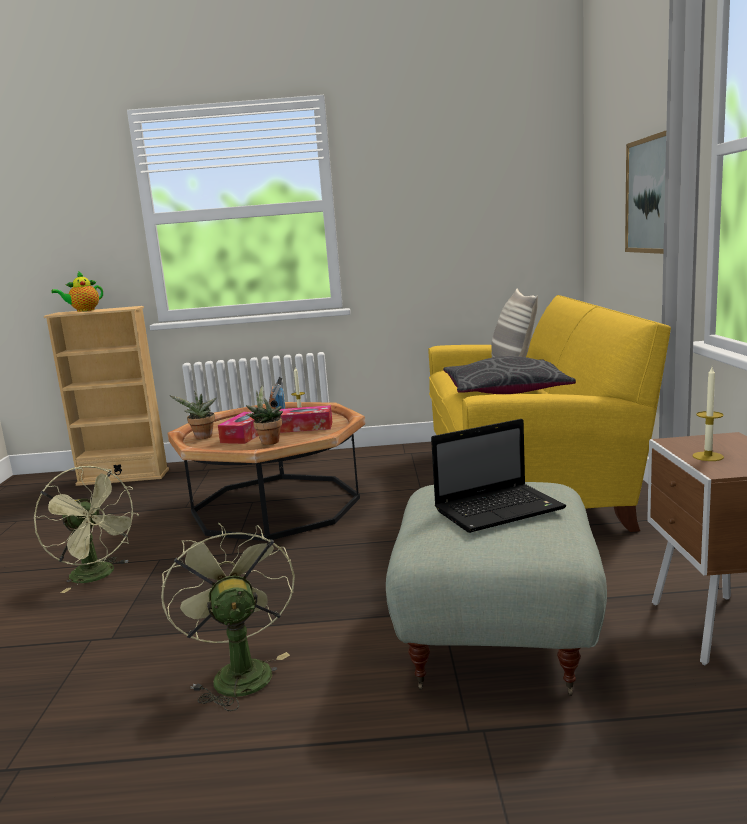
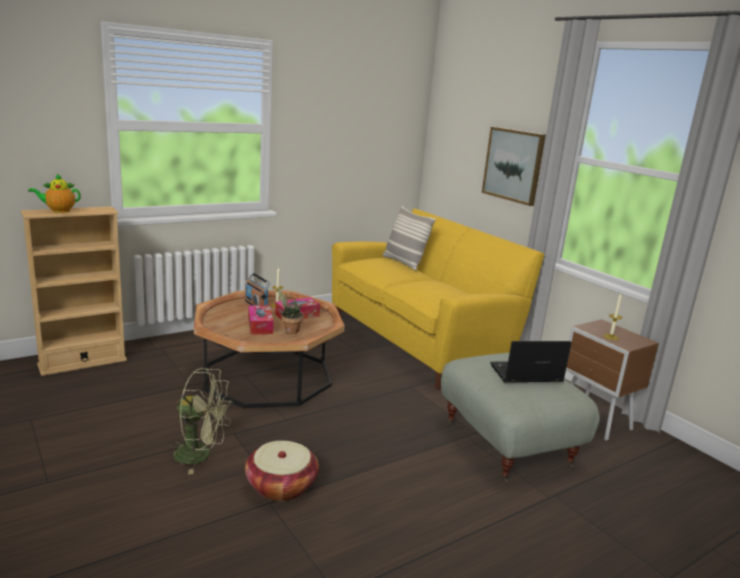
camera: 35 degrees left, 5 degrees up
teapot [51,271,103,312] -> teapot turned 45 degrees clockwise [28,174,81,213]
green fan [161,523,295,711] -> none
potted plant [169,391,217,439] -> none
laptop [431,419,566,533] -> laptop turned 135 degrees counterclockwise [490,341,572,382]
grey pillow [443,356,576,394] -> none
none -> basket [245,441,319,501]

